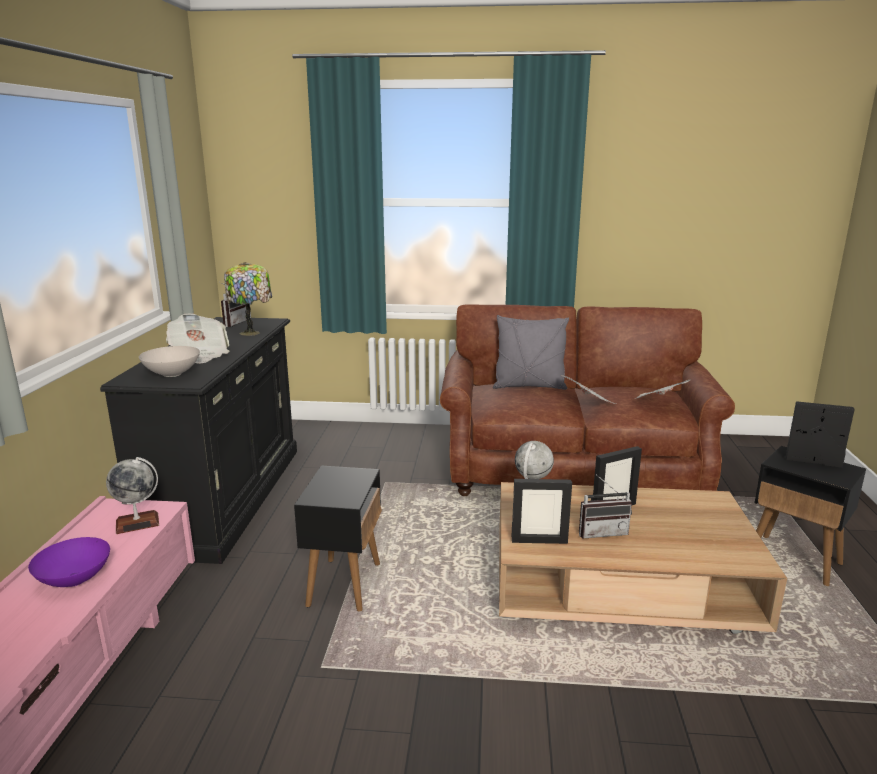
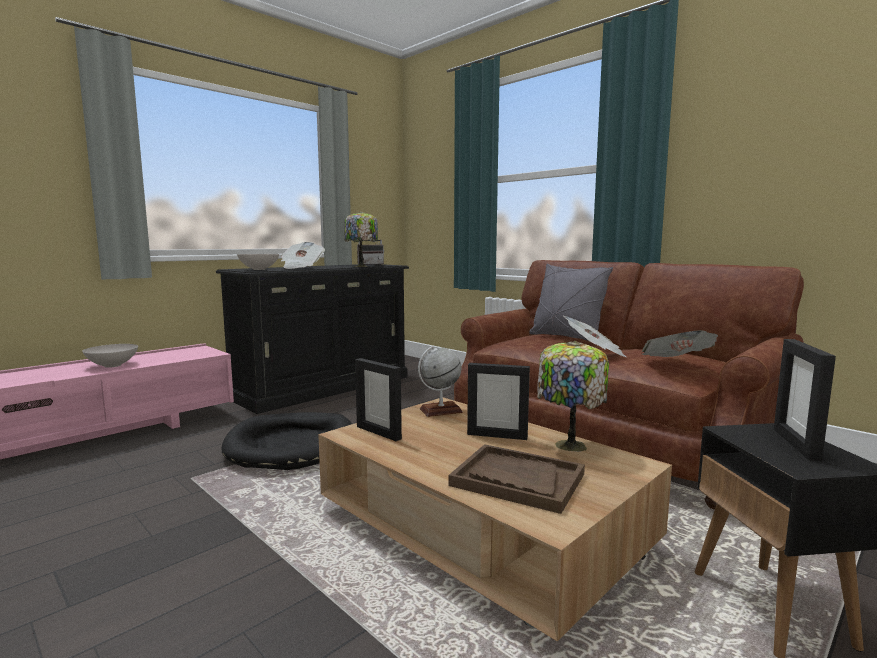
camera: 40 degrees right, 10 degrees down
purple bowl [28,537,110,587] -> white bowl [82,344,138,368]
globe [106,457,159,534] -> none
black side table [294,465,382,612] -> black dog bed [221,412,352,470]
radio [579,474,632,539] -> none
picture frame [785,401,855,468] -> picture frame turned 135 degrees counterclockwise [774,339,836,461]
none -> brown tray [448,444,585,514]
none -> table lamp [537,341,609,452]

